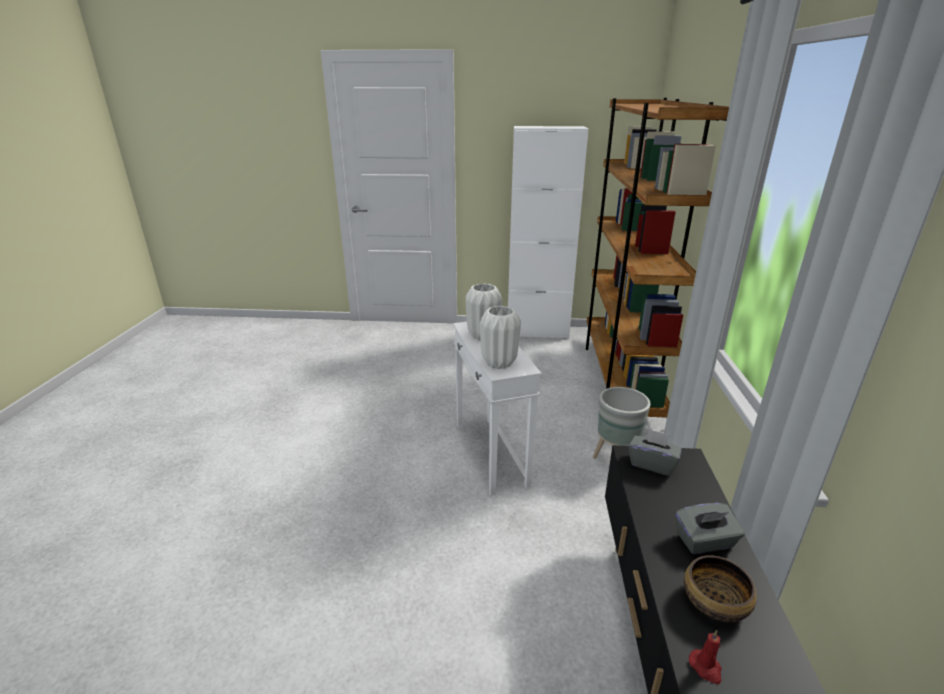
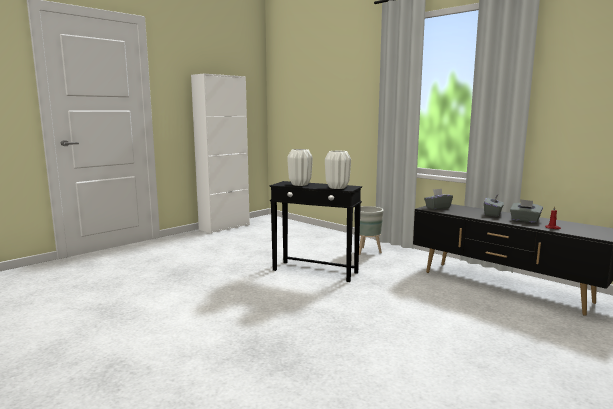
camera: 50 degrees left, 15 degrees down
white side table [453,322,542,496] -> black side table [269,181,362,282]
brown bookcase [586,98,729,418] -> none
bowl [684,555,757,622] -> grey tissue box [510,199,543,223]

